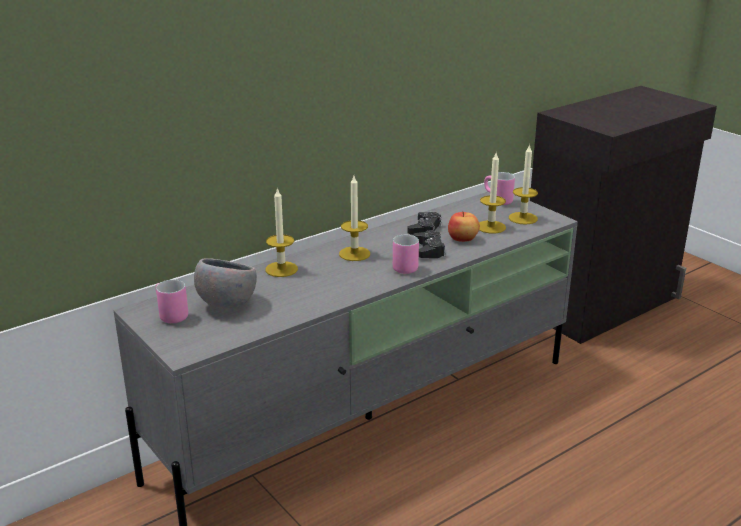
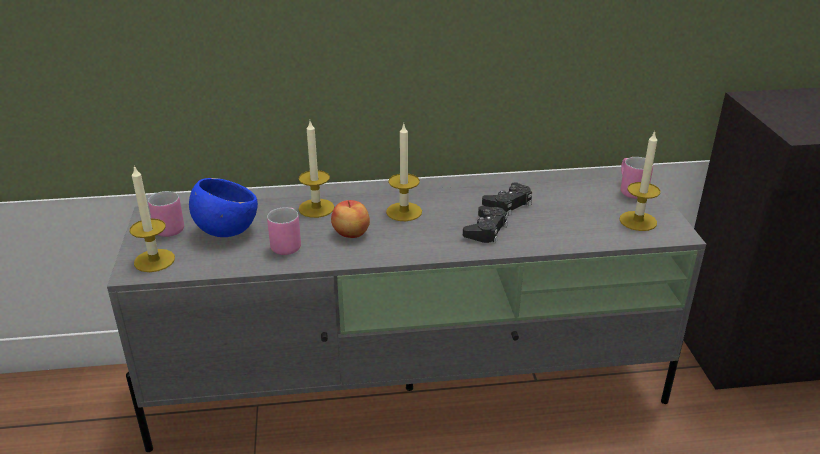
camera: 30 degrees right, 5 degrees up
grey bowl [194,258,257,309] -> blue bowl [189,178,258,237]
pink mug [393,235,419,274] -> pink mug moved to [267,207,301,255]
apple [448,211,480,242] -> apple moved to [331,200,370,238]
candle [479,153,506,234] -> candle moved to [130,165,175,272]

